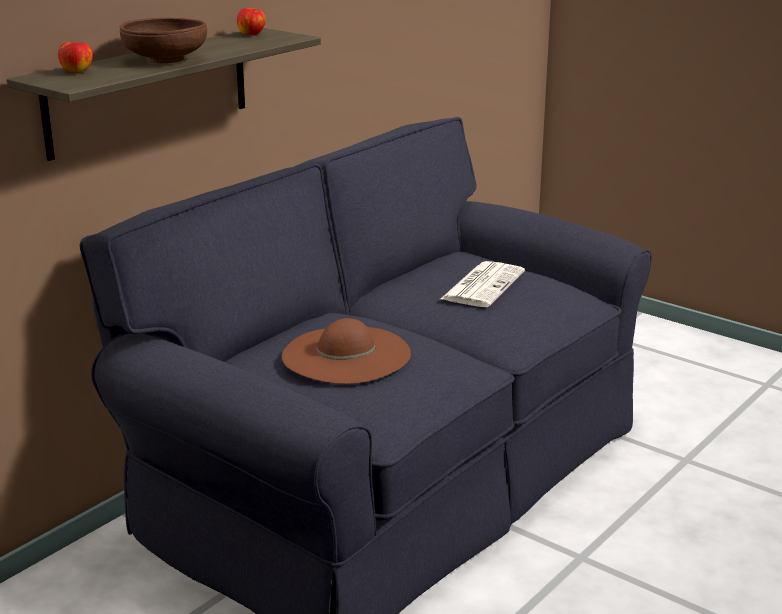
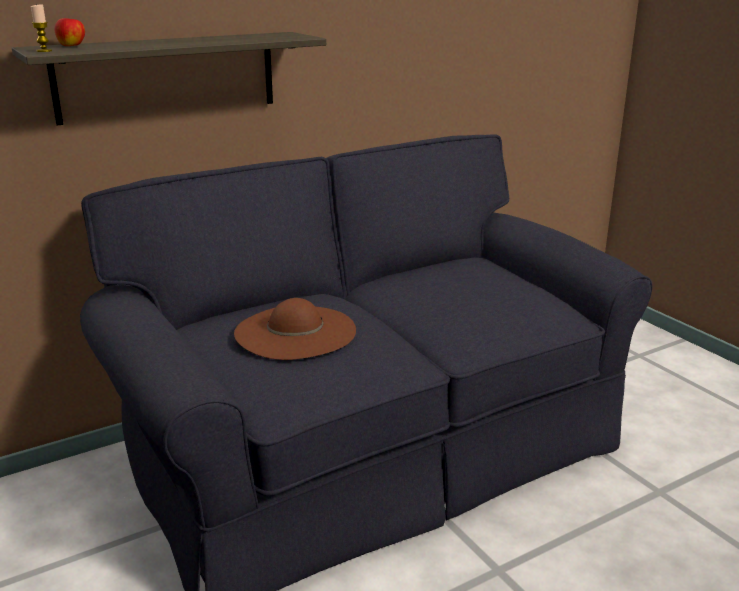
camera: 20 degrees right, 0 degrees up
brown bowl [120,18,207,63] -> none
apple [237,8,266,35] -> none
newspaper [441,261,525,307] -> none
none -> candle [31,4,52,52]

